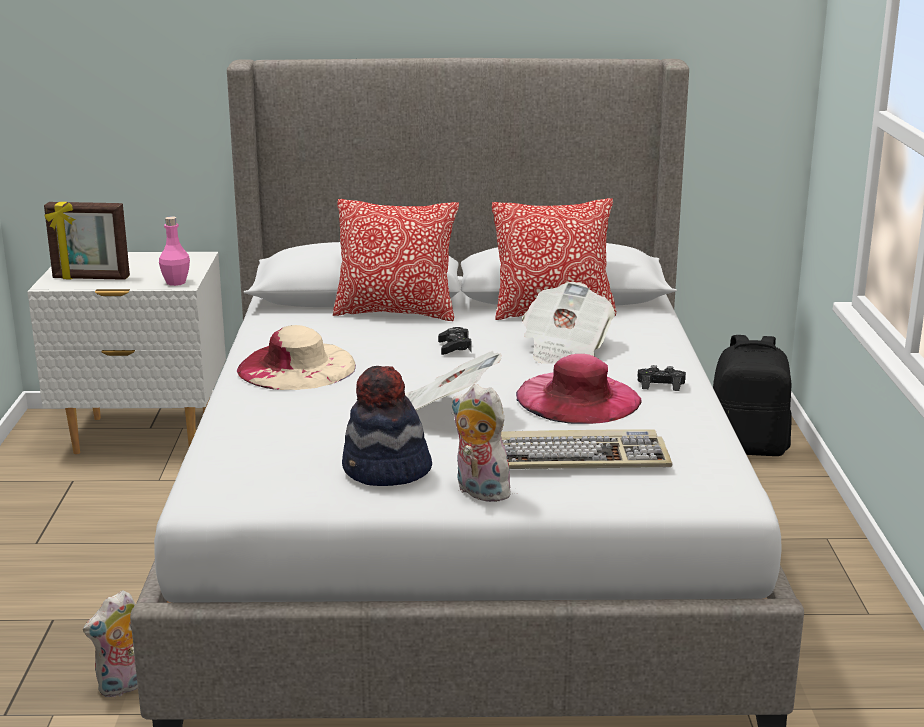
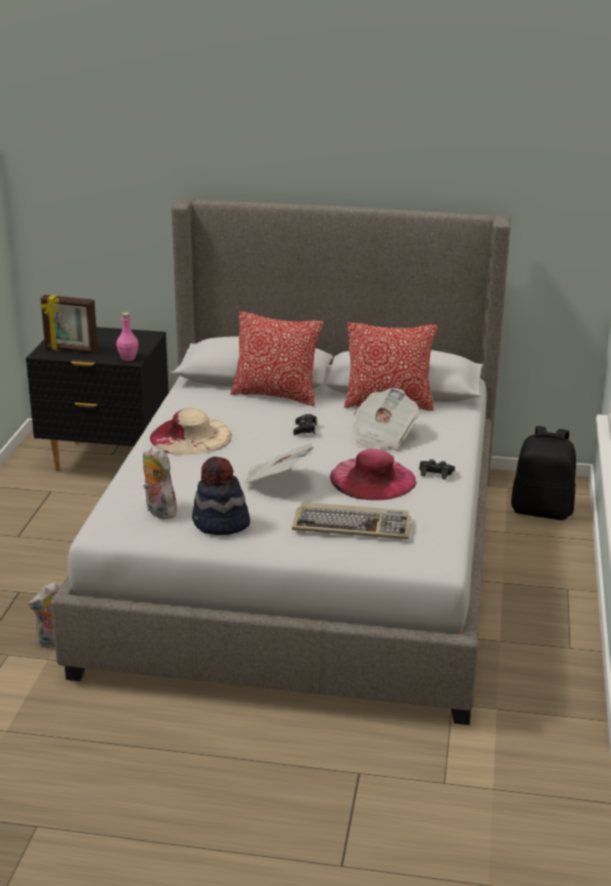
camera: 10 degrees right, 5 degrees up
white nightstand [27,252,226,454] -> black nightstand [26,327,169,471]
plush toy [452,384,511,502] -> plush toy moved to [143,445,177,519]

